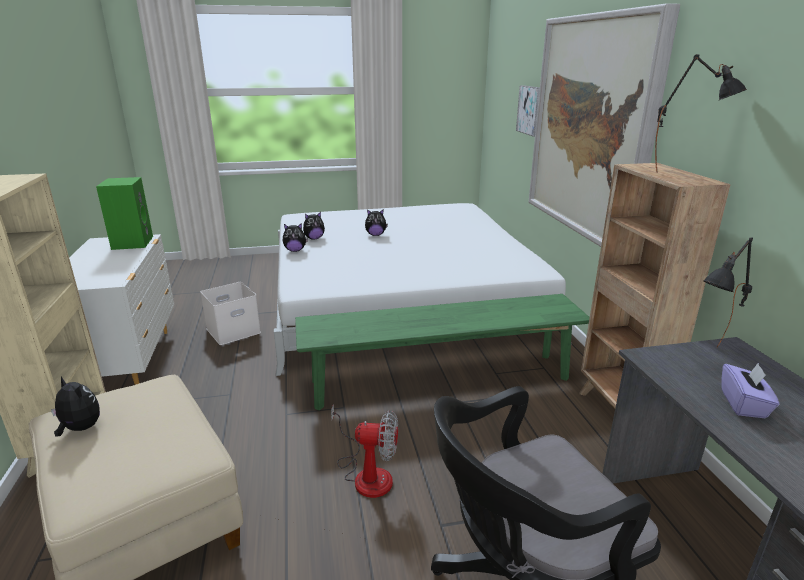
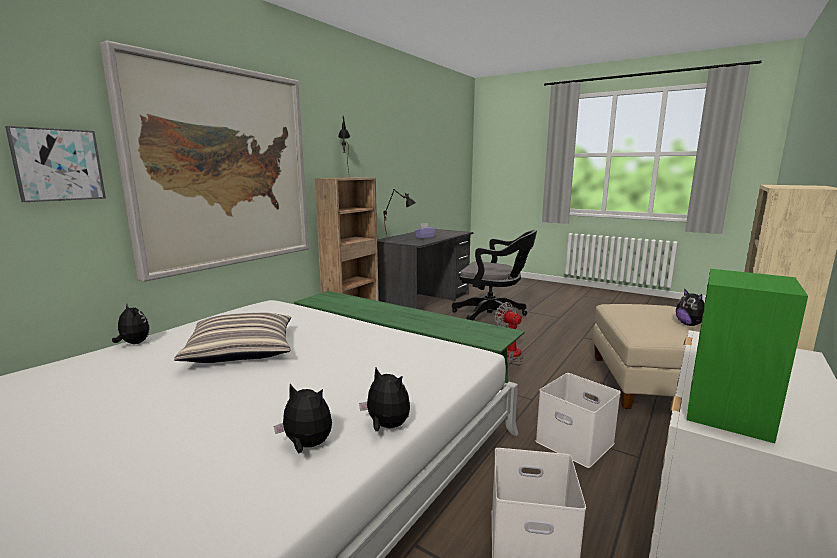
camera: 135 degrees left, 10 degrees down
plush toy [365,210,388,236] -> plush toy moved to [112,304,149,344]
none -> pillow [174,313,291,363]
none -> white storage box [536,373,621,468]

